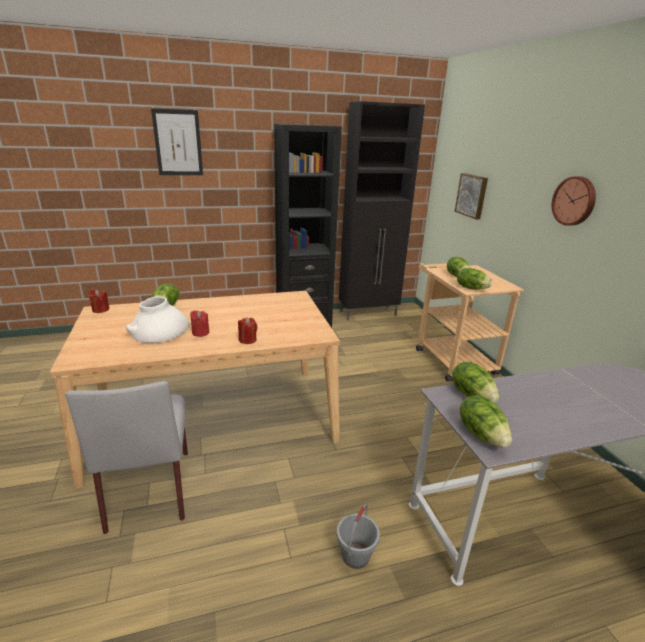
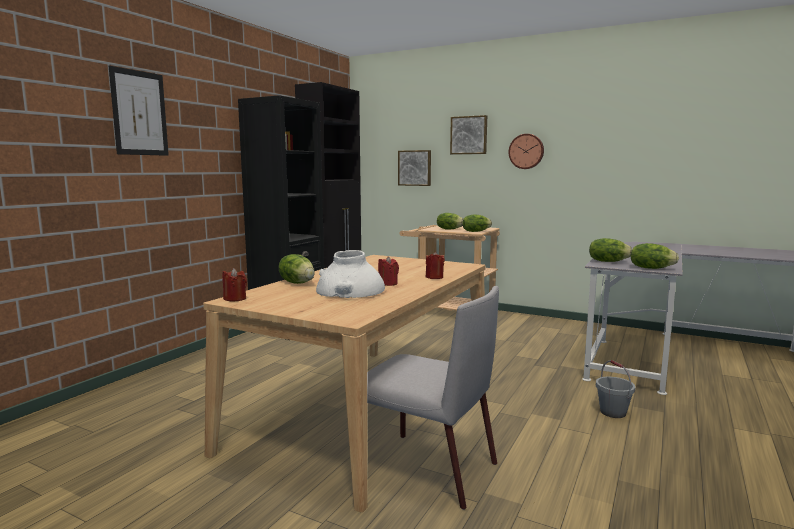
camera: 45 degrees left, 15 degrees down
none -> picture [450,115,487,155]

